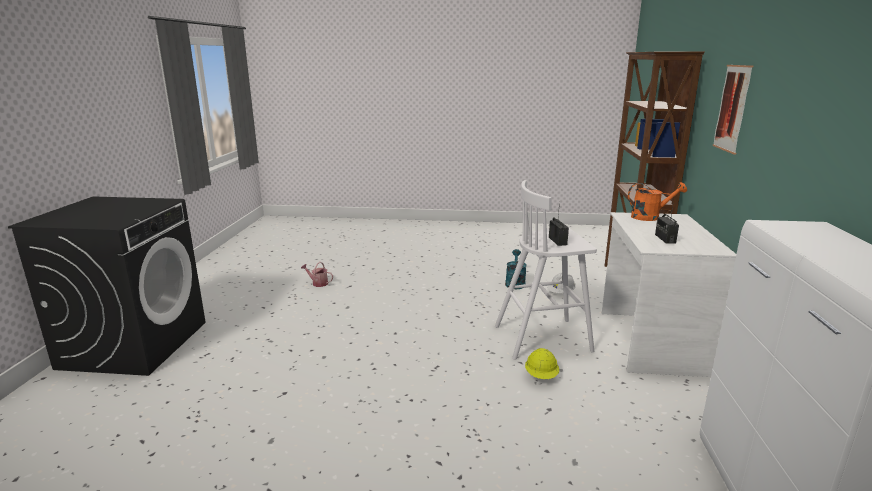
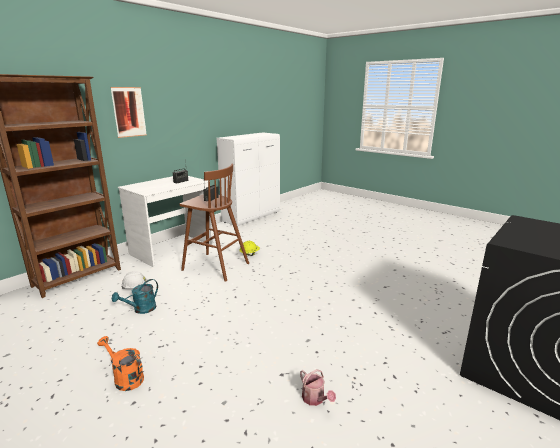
camera: 145 degrees left, 0 degrees up
white stool [495,180,597,360] -> brown stool [180,163,249,282]
orange watering can [628,182,687,221] -> orange watering can moved to [97,336,144,391]

